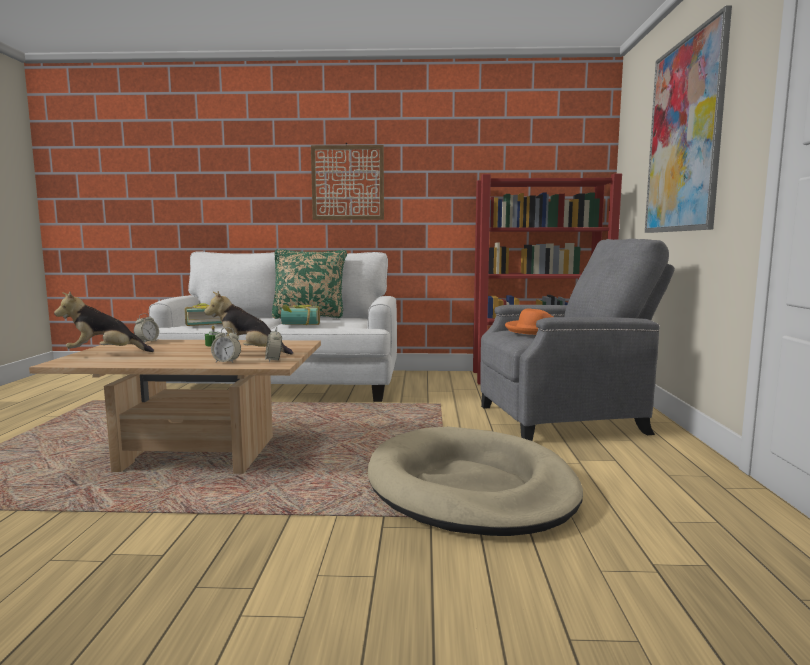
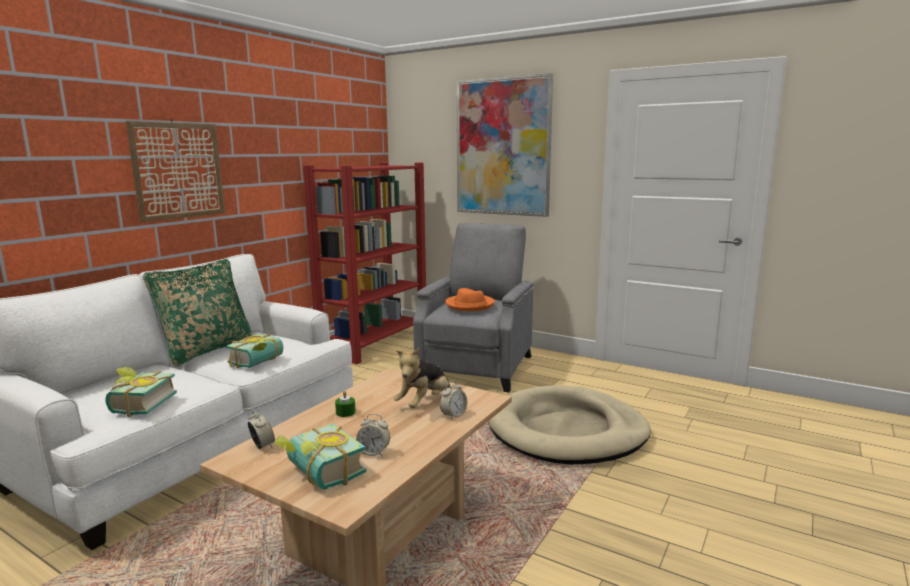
camera: 60 degrees left, 5 degrees up
plush toy [54,292,154,352] -> book [274,423,366,490]
alarm clock [265,327,282,362] -> alarm clock moved to [356,414,390,457]

